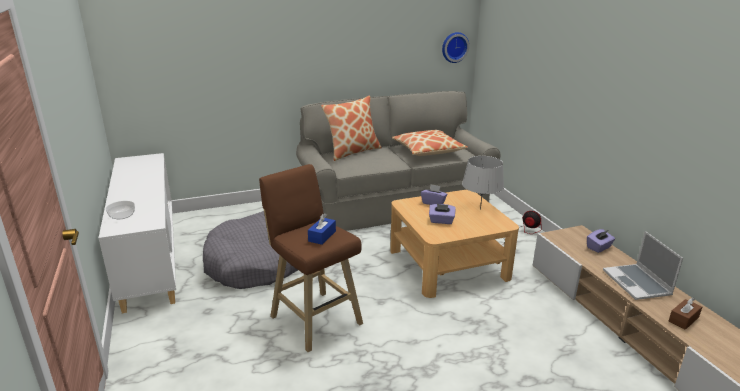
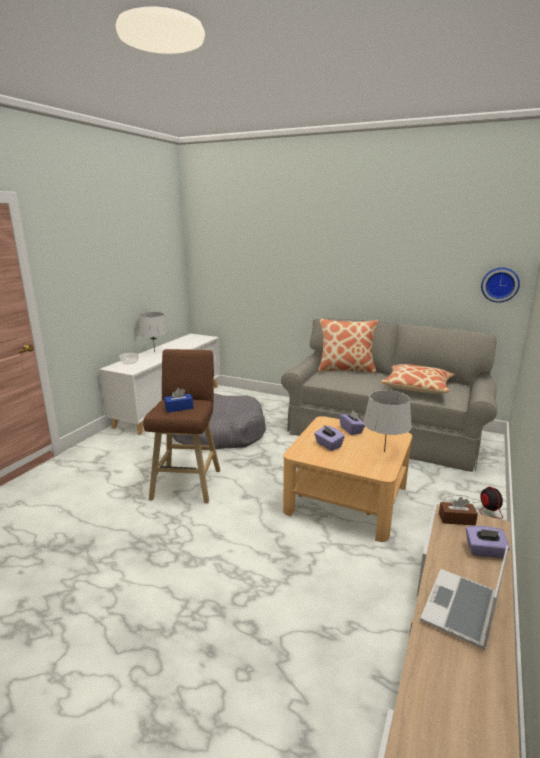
camera: 45 degrees right, 5 degrees down
brown tissue box [669,298,702,330] -> brown tissue box moved to [439,497,478,526]
none -> grey table lamp [137,312,169,352]

